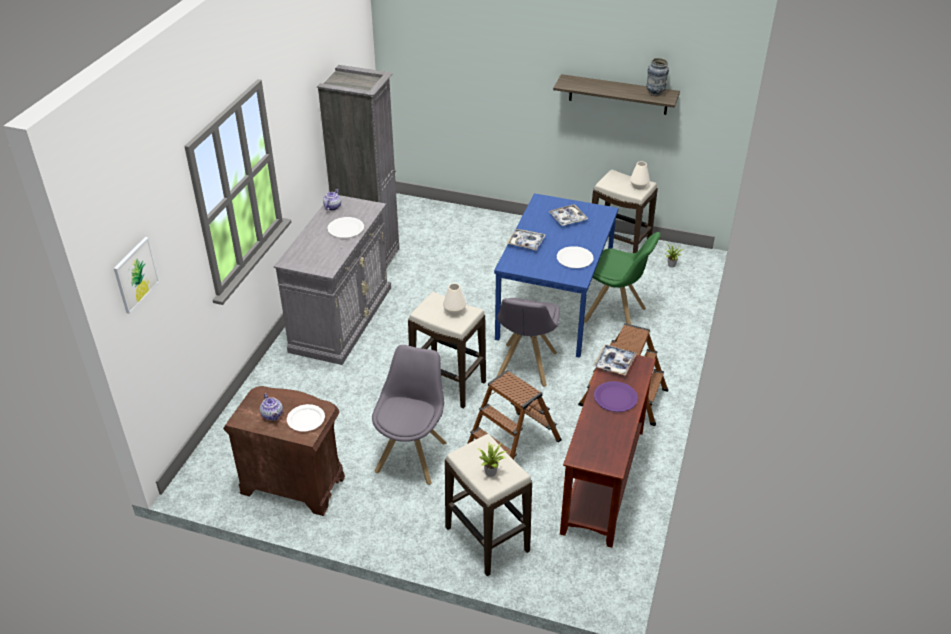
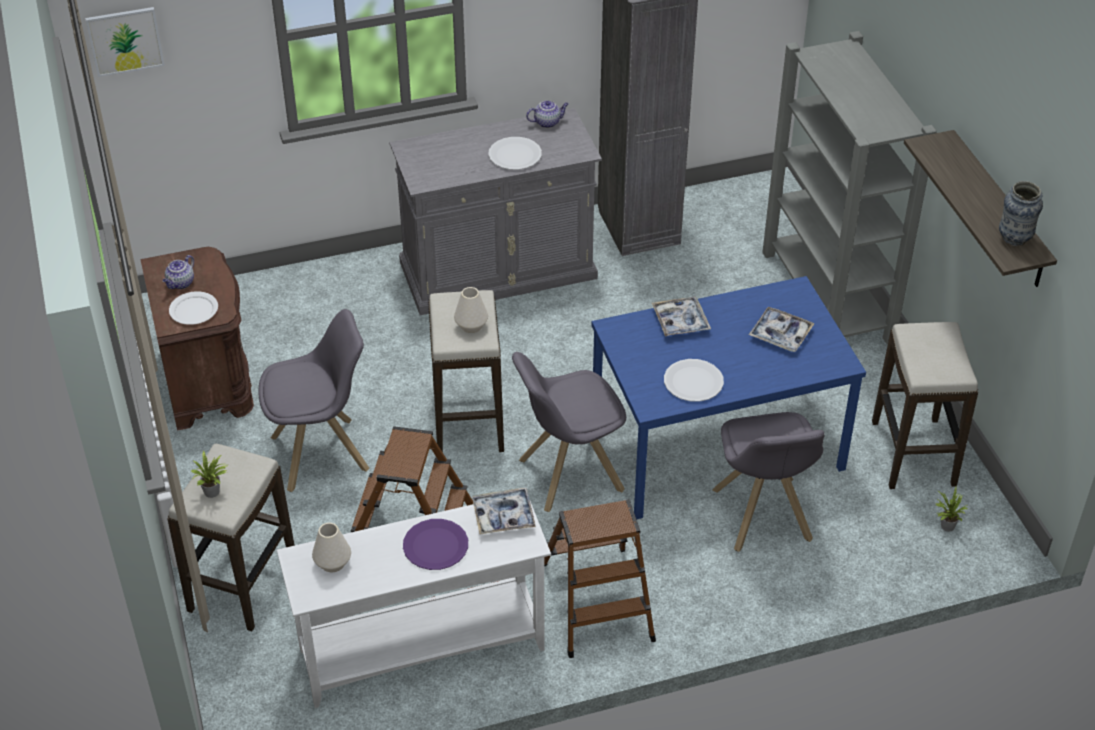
camera: 55 degrees right, 5 degrees up
brown console table [560,355,656,548] -> white console table [277,501,551,708]
green chair [584,232,661,325] -> grey chair [712,412,825,552]
white vase [630,161,650,190] -> white vase moved to [312,523,351,572]
none -> grey bookcase [762,31,937,344]

